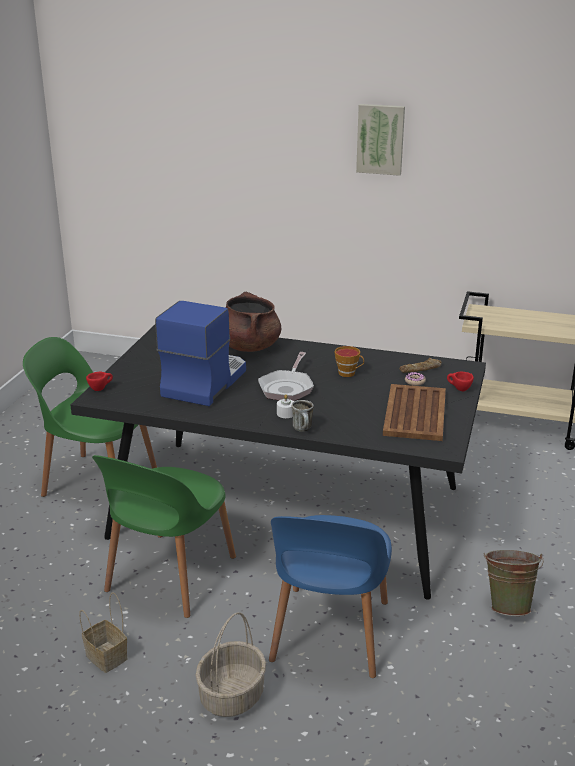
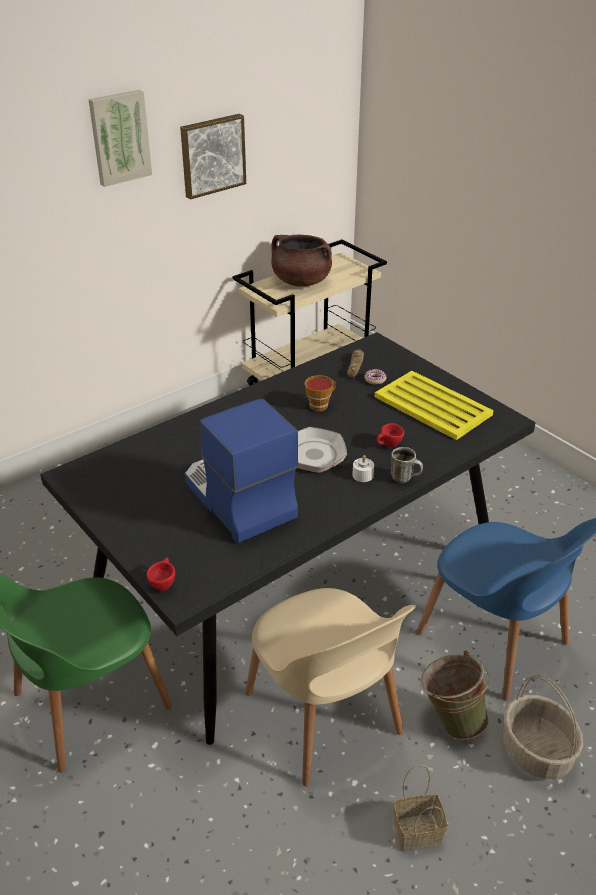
camera: 55 degrees left, 10 degrees up
green chair [92,455,236,618] -> beige chair [245,588,416,787]
brown cooking pot [226,292,282,352] -> brown cooking pot moved to [271,235,332,287]
brown tray [383,384,446,441] -> yellow tray [375,371,494,440]
red cup [447,372,474,391] -> red cup moved to [376,423,404,447]
green bucket [484,550,544,616] -> green bucket moved to [420,650,489,740]
none -> picture [180,114,246,199]

